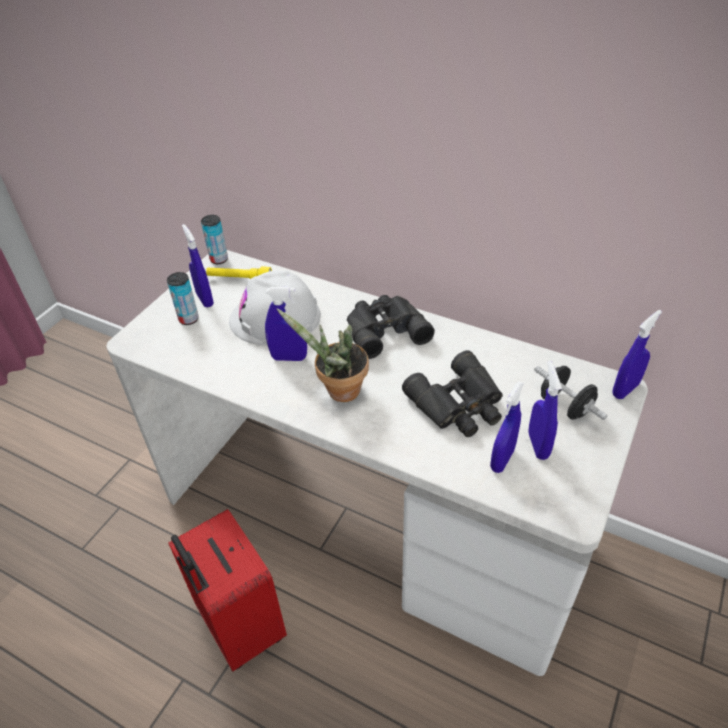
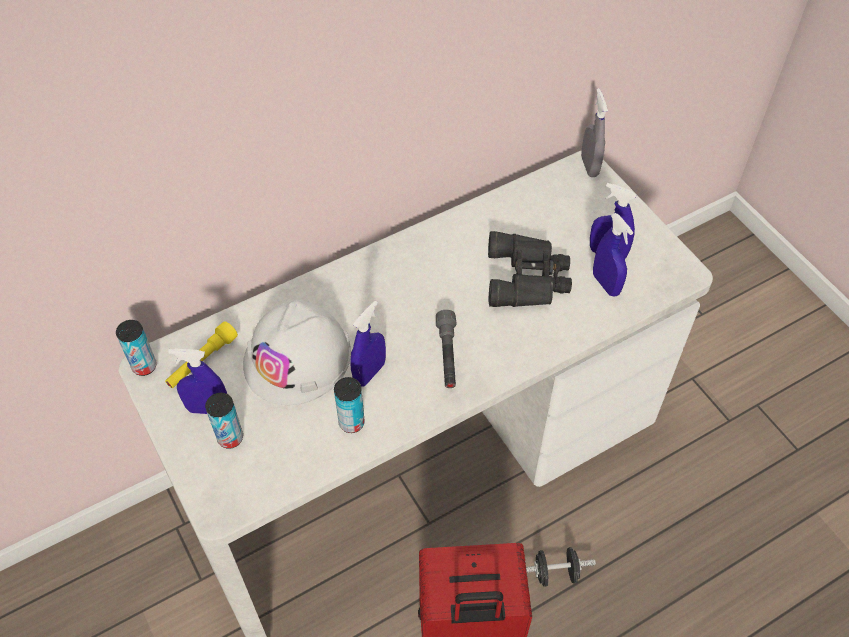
camera: 60 degrees left, 10 degrees up
potted plant [277,309,369,402] -> grey flashlight [436,310,457,388]
black binoculars [347,295,435,359] -> none
black dumbbell [534,366,607,420] -> black dumbbell moved to [526,547,596,587]
blue spray bottle [612,310,662,399] -> grey spray bottle [581,88,608,177]
none -> can [334,377,365,433]

